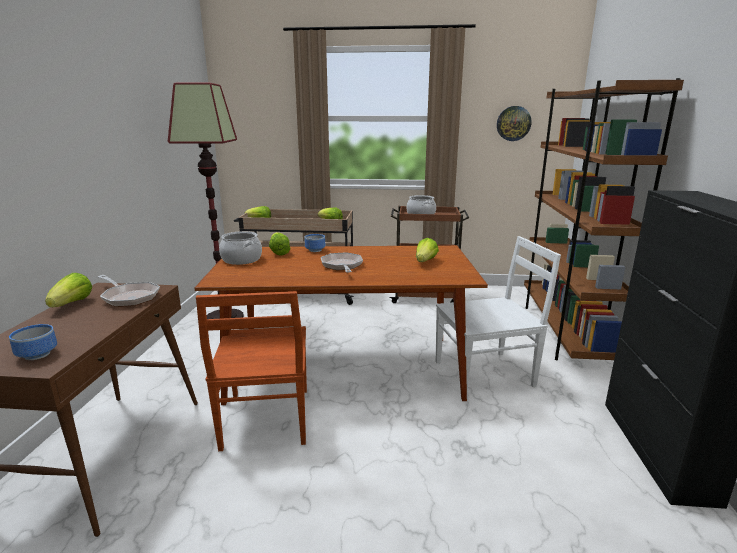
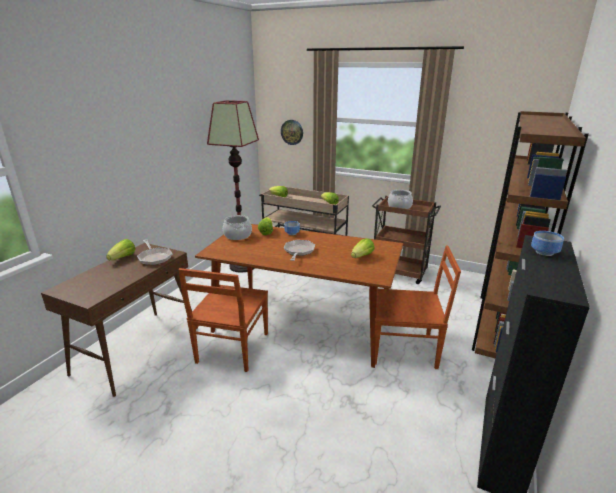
camera: 20 degrees right, 5 degrees up
bowl [9,324,57,360] -> bowl moved to [531,231,564,256]
white chair [436,236,561,390] -> brown chair [375,245,461,369]
wall clock [497,106,531,141] -> wall clock moved to [281,120,303,145]

